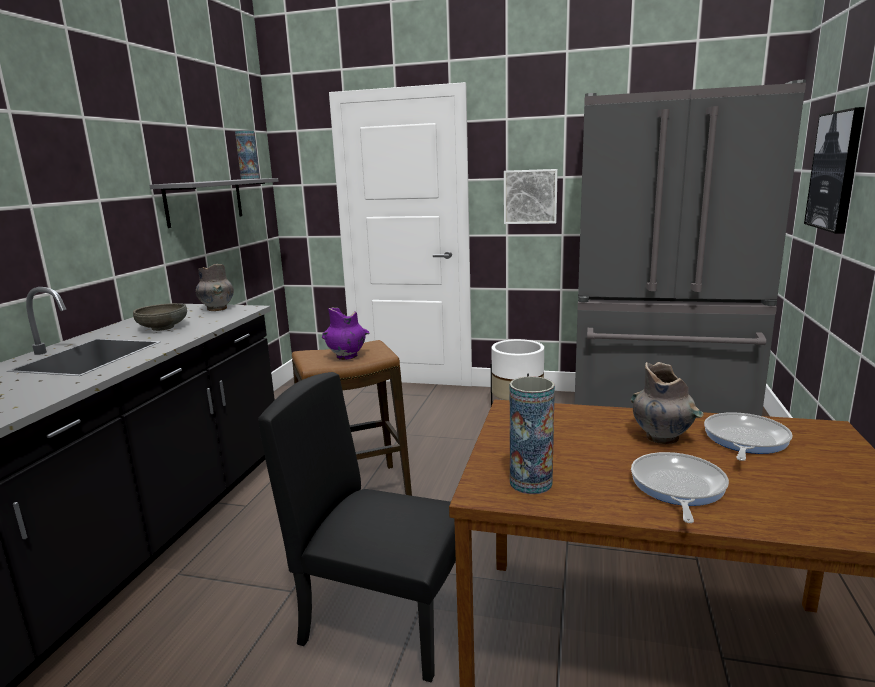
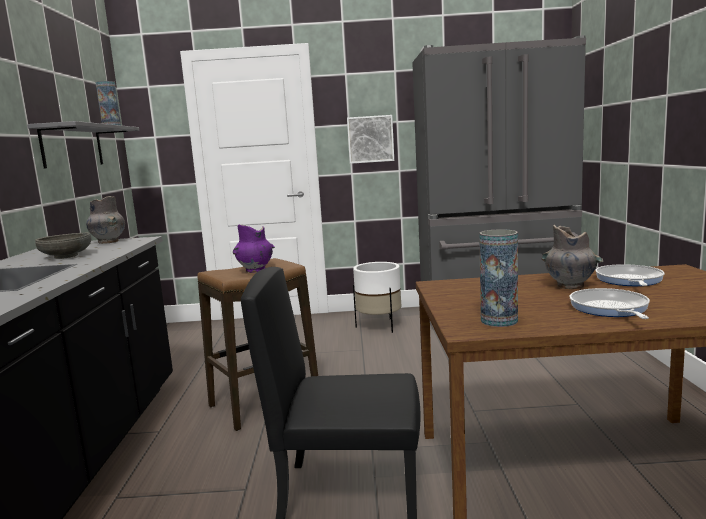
camera: 15 degrees left, 5 degrees down
picture [804,107,865,234] -> none

